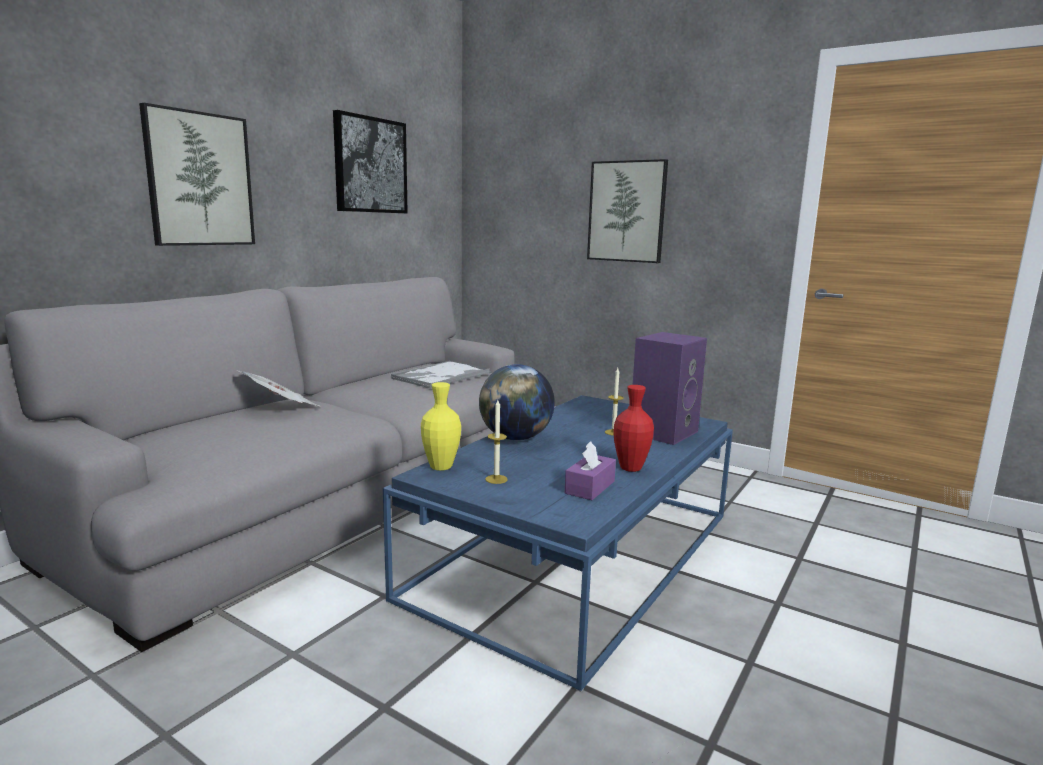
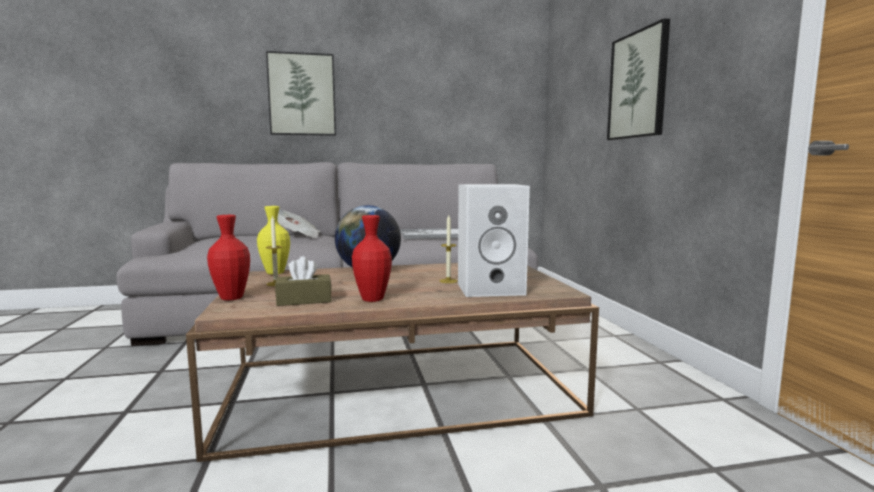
camera: 45 degrees right, 5 degrees down
picture [333,110,408,213] -> none
blue coffee table [383,395,733,692] -> brown coffee table [186,263,599,463]
purple tissue box [565,441,616,500] -> brown tissue box [275,256,332,306]
purple speaker [633,332,707,445] -> white speaker [458,184,530,297]
none -> red vase [207,215,250,300]

